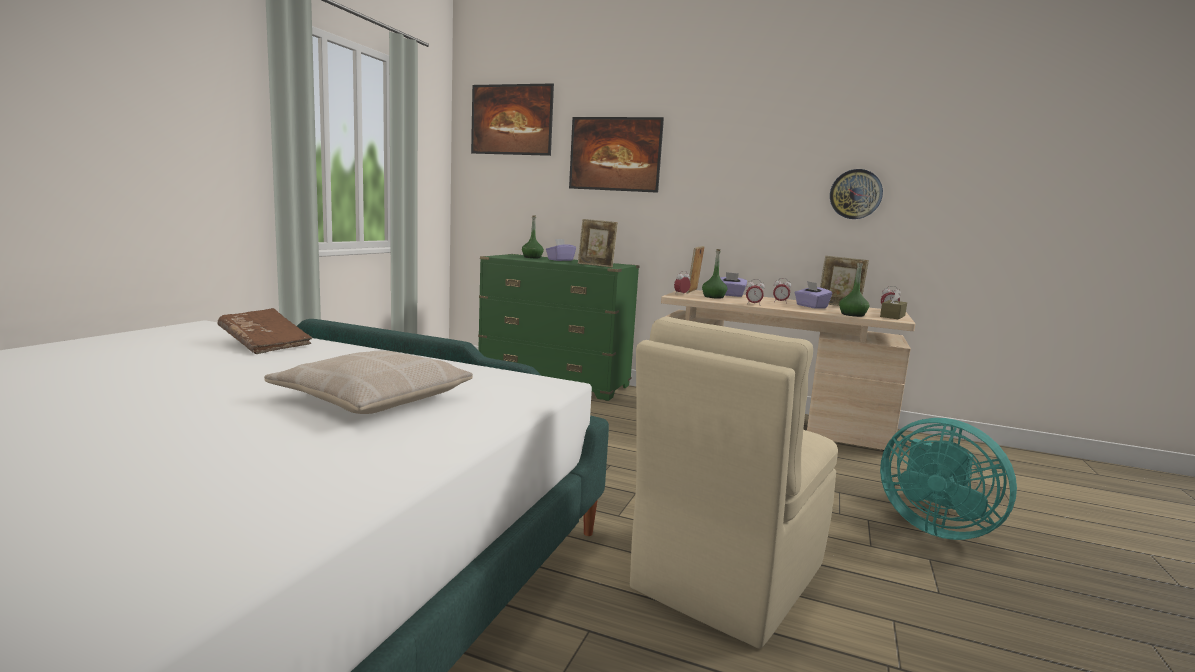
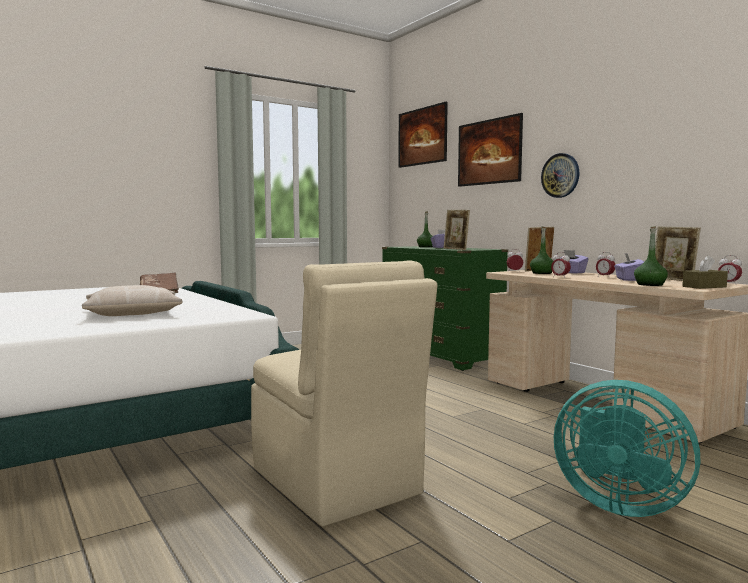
camera: 35 degrees right, 5 degrees down
beige chair [630,317,838,649] -> beige chair turned 105 degrees counterclockwise [251,260,437,527]
wall clock [830,169,883,219] -> wall clock moved to [541,153,579,198]
turquoise fan [880,418,1017,540] -> turquoise fan turned 45 degrees counterclockwise [554,380,701,517]

